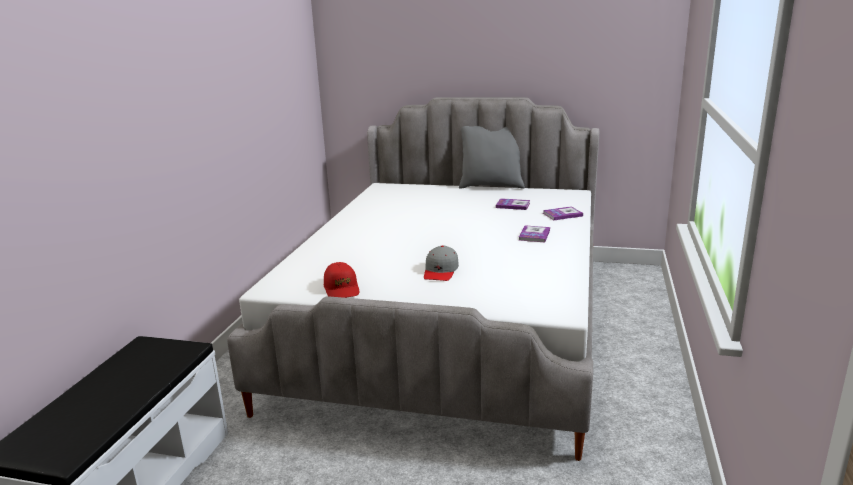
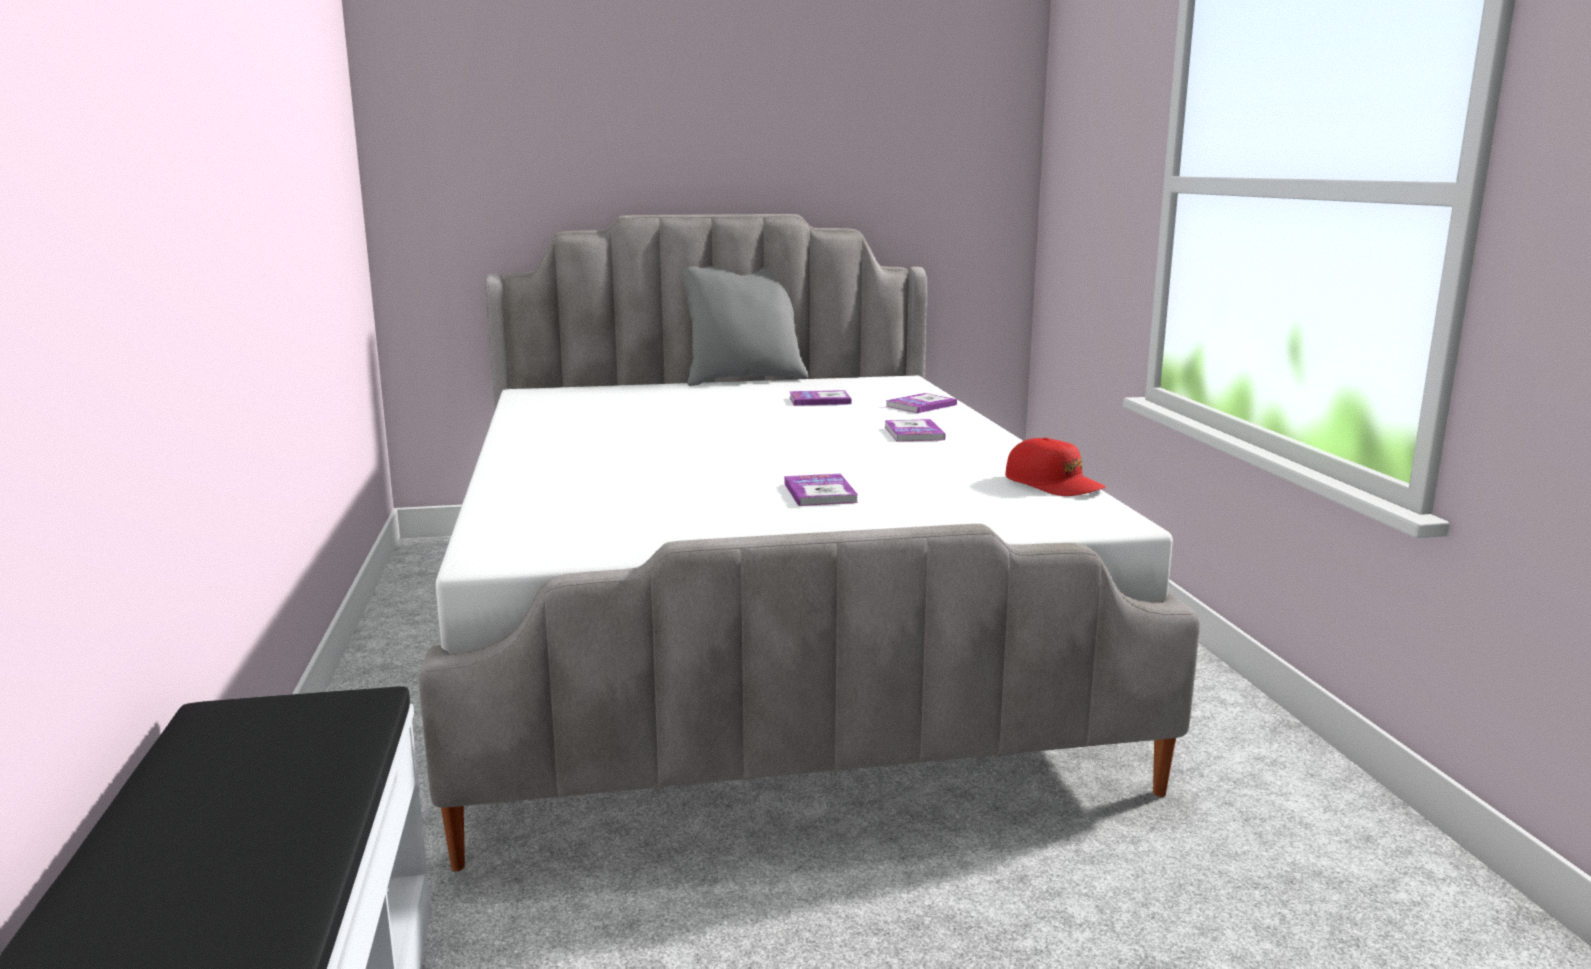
camera: 25 degrees left, 5 degrees down
red cap [324,262,359,298] -> red cap moved to [1005,437,1106,496]
grey cap [424,246,459,281] -> book [784,474,858,506]

